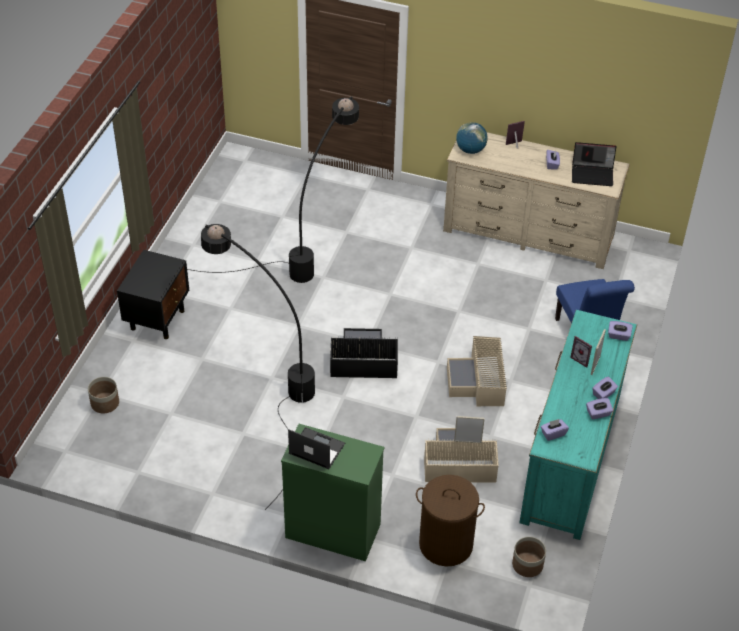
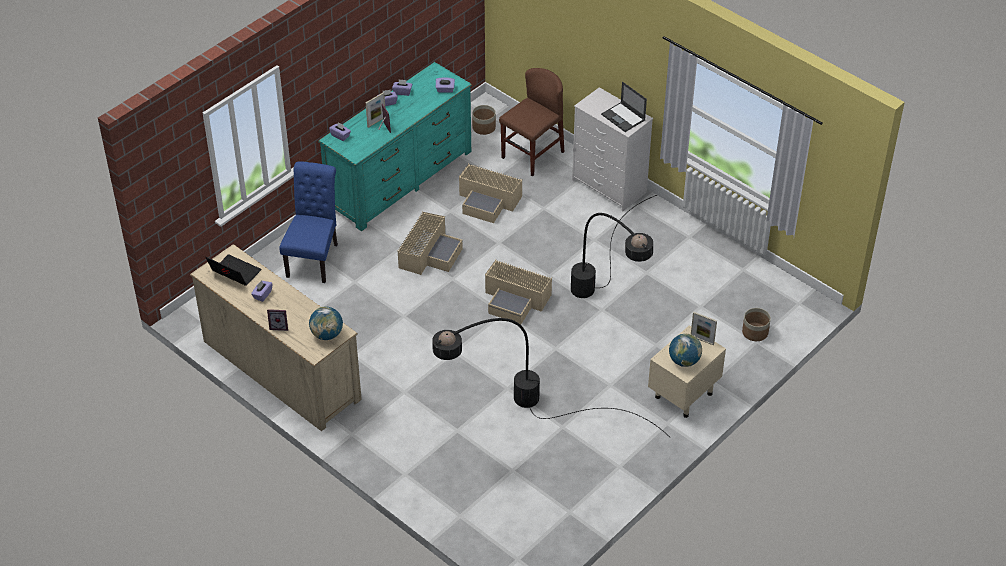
camera: 155 degrees left, 0 degrees up
black nightstand [117,250,189,339] -> beige nightstand [648,326,726,418]
green dresser [281,424,385,561] -> white dresser [572,87,653,211]
black storage box [330,328,398,378] -> beige storage box [485,260,552,324]
brown laundry basket [416,475,485,567] -> brown chair [499,68,564,176]
picture frame [454,416,485,443] -> picture frame moved to [691,312,717,345]
none -> globe [669,334,702,367]

